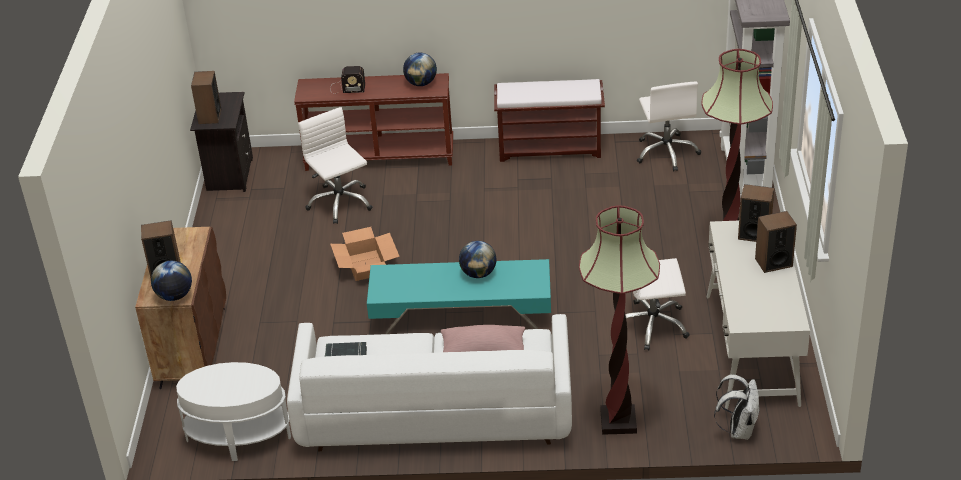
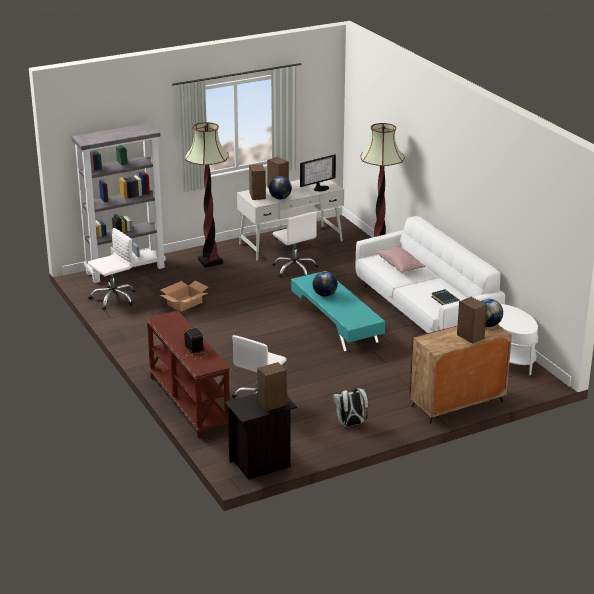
camera: 120 degrees left, 10 degrees down
cardboard box [330,227,400,281] -> cardboard box moved to [160,281,208,312]
globe [403,53,437,86] -> globe moved to [269,176,292,199]
brown bench [494,79,605,162] -> none
white backpack [714,374,760,440] -> white backpack moved to [333,388,368,427]
none -> monitor [300,154,336,192]

